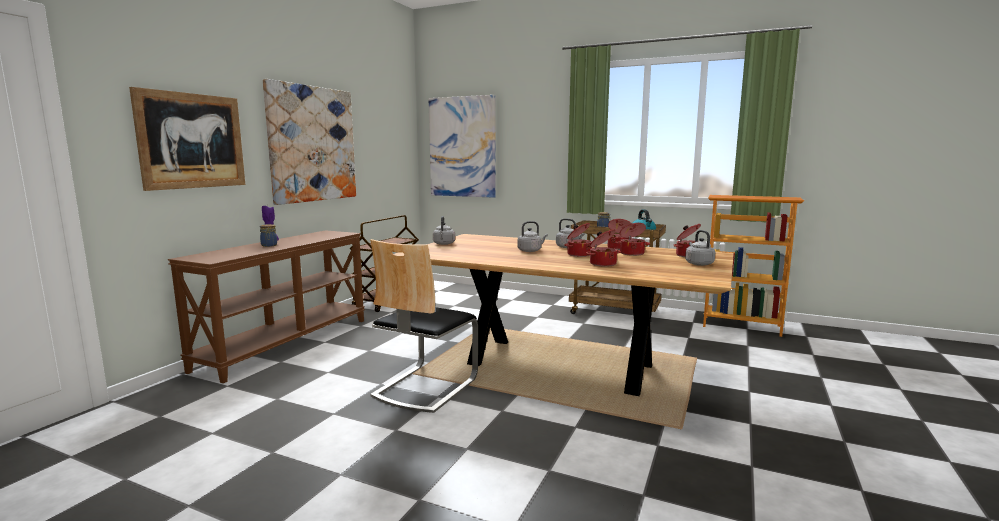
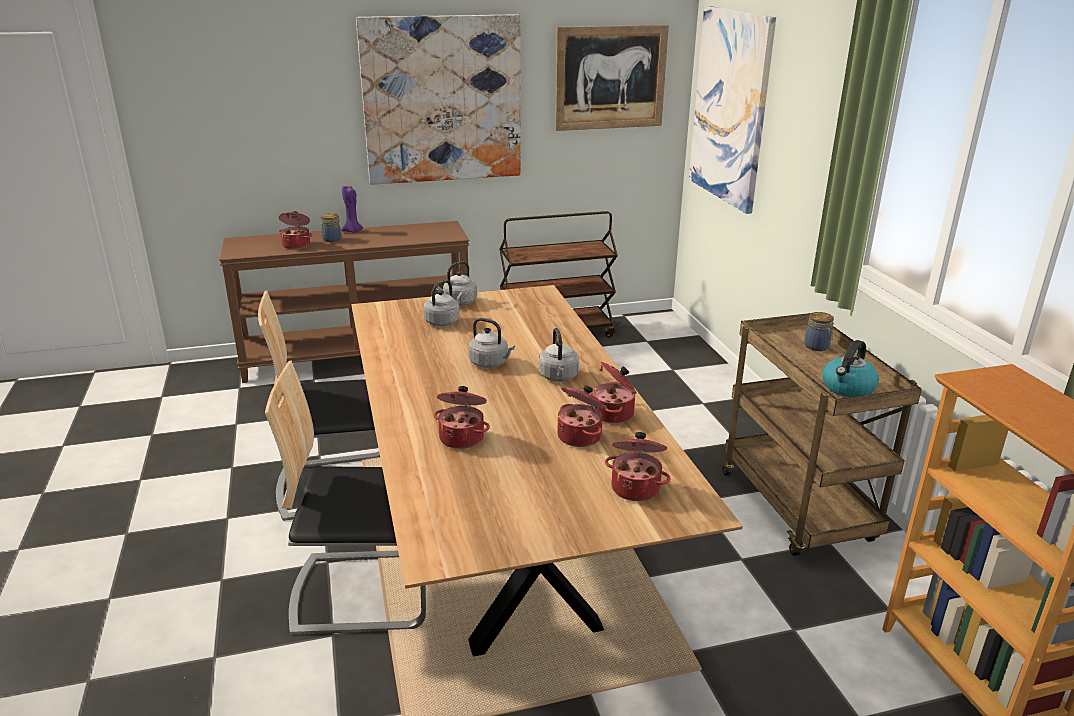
camera: 50 degrees right, 15 degrees up
picture [129,87,245,191] -> picture moved to [555,25,669,131]
cooking pot [564,223,592,257] -> cooking pot moved to [278,211,313,249]
grey kettle [685,230,715,266] -> grey kettle moved to [423,280,463,326]
none -> chair [265,361,426,635]

